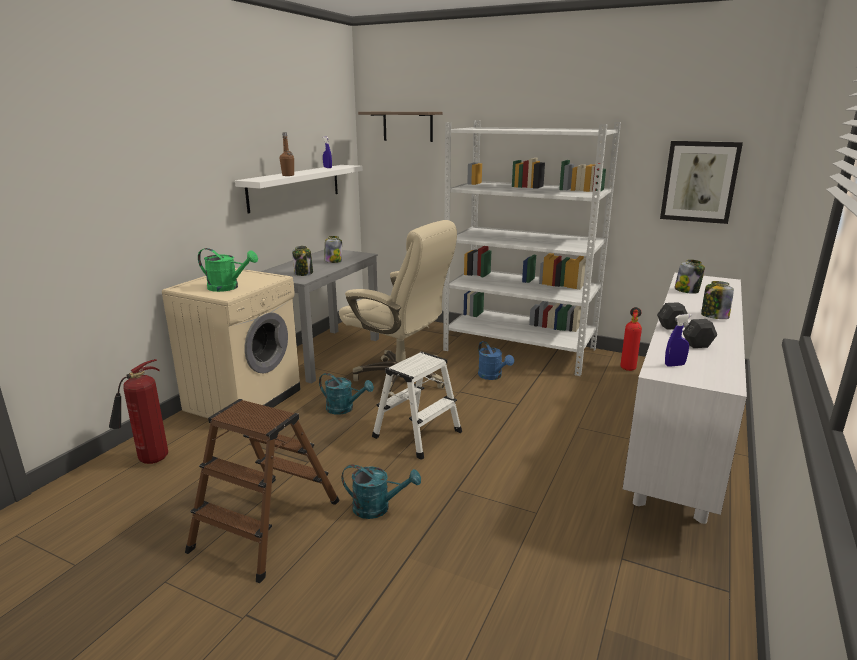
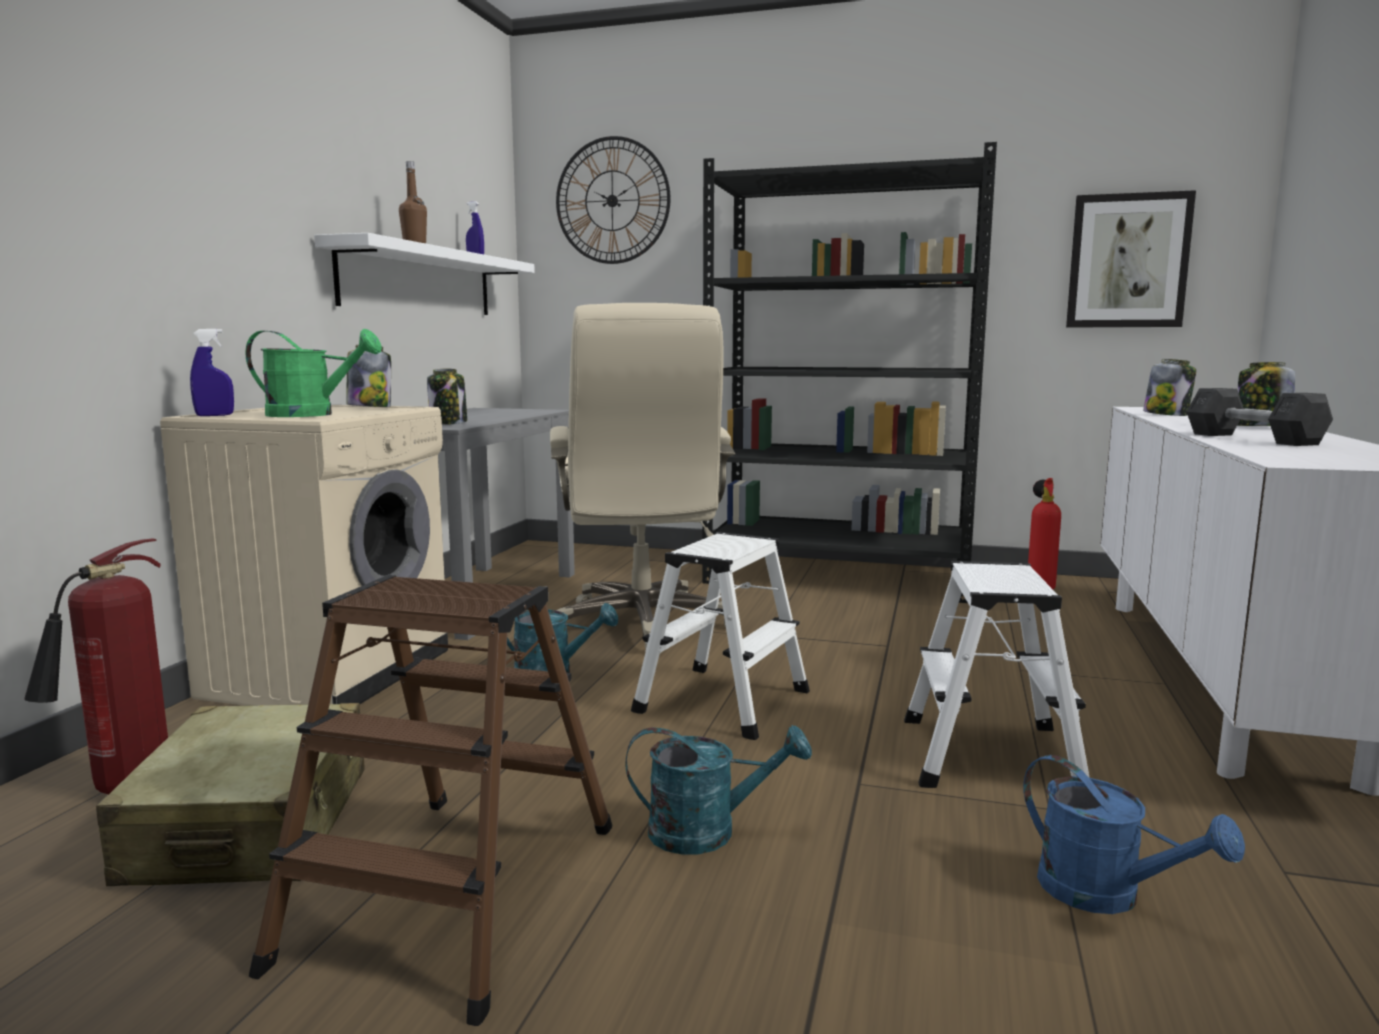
camera: 10 degrees left, 10 degrees down
jar [324,236,342,263] -> jar moved to [346,345,391,407]
beige office chair [339,220,457,398] -> beige office chair turned 60 degrees clockwise [550,303,735,654]
shelf [358,112,442,142] -> wall clock [556,136,671,264]
white bookcase [443,121,621,376] -> black bookcase [703,142,997,603]
blue watering can [478,341,514,380] -> blue watering can moved to [1023,755,1245,914]
blue spray bottle [665,314,692,367] -> blue spray bottle moved to [190,329,234,416]
none -> beige suitcase [96,703,365,886]
none -> white step ladder [904,561,1090,788]

